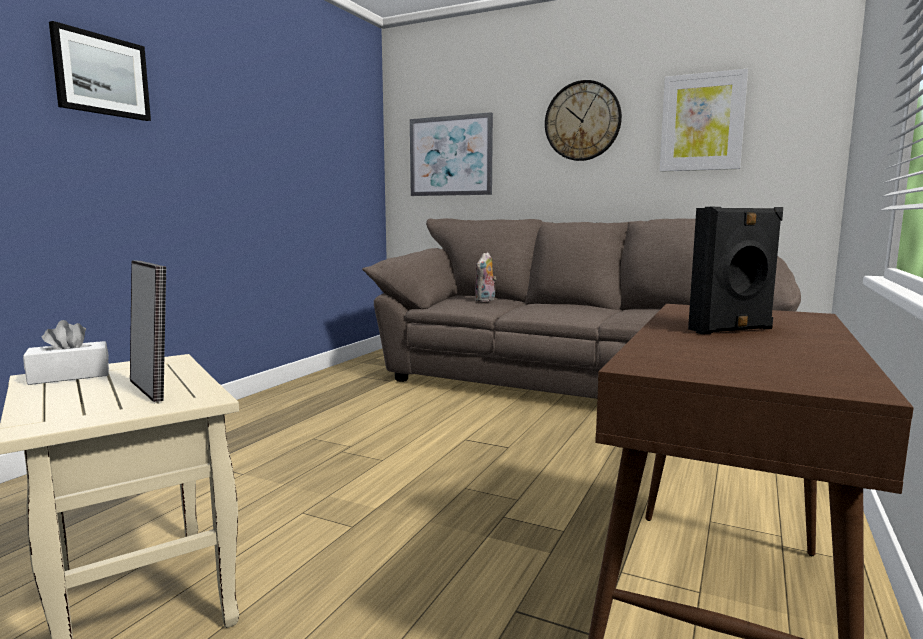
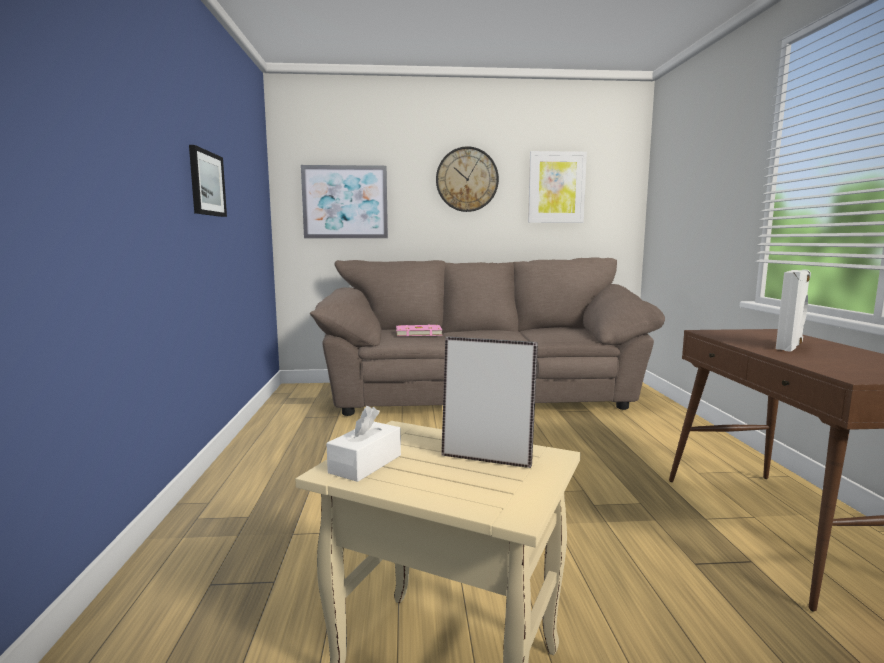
camera: 30 degrees left, 0 degrees up
picture [49,21,151,121] -> picture moved to [189,145,227,217]
plush toy [475,252,496,302] -> pink book [396,325,442,336]
black speaker [688,207,783,334] -> white speaker [776,270,811,352]

